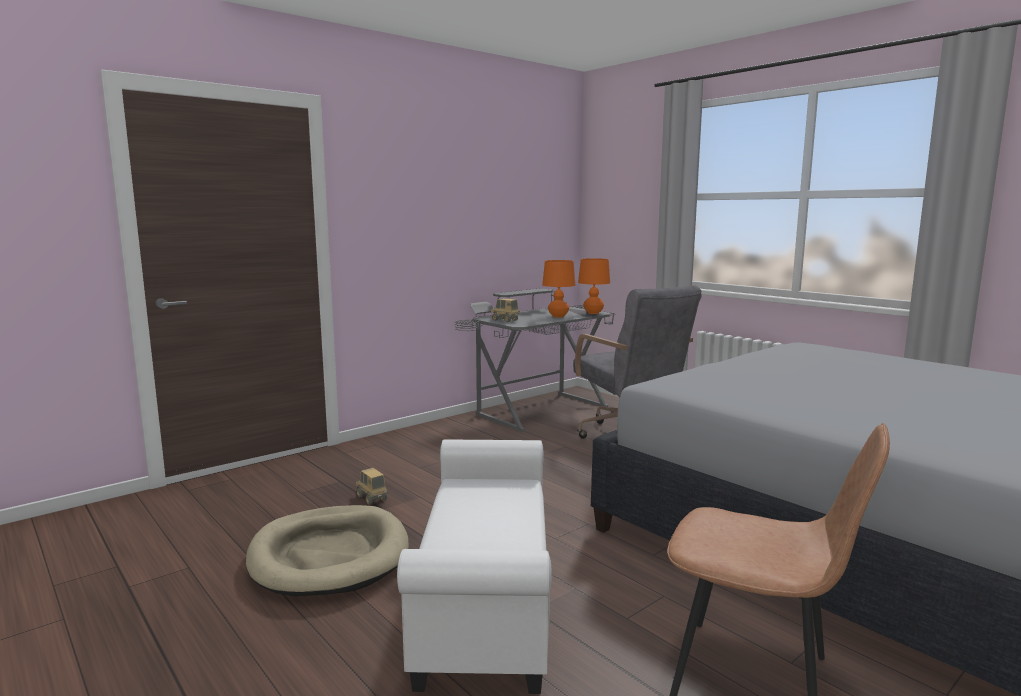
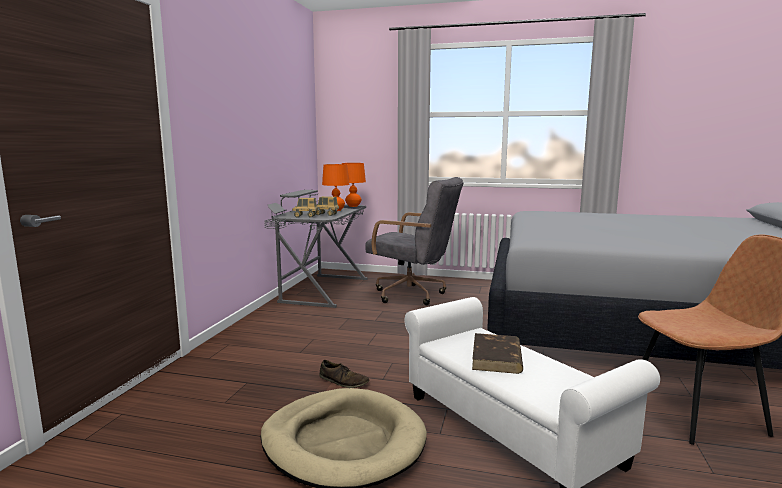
camera: 35 degrees left, 0 degrees up
toy truck [356,468,388,505] -> toy truck moved to [316,196,339,216]
none -> brown shoe [320,360,369,388]
none -> brown book [472,333,523,374]

